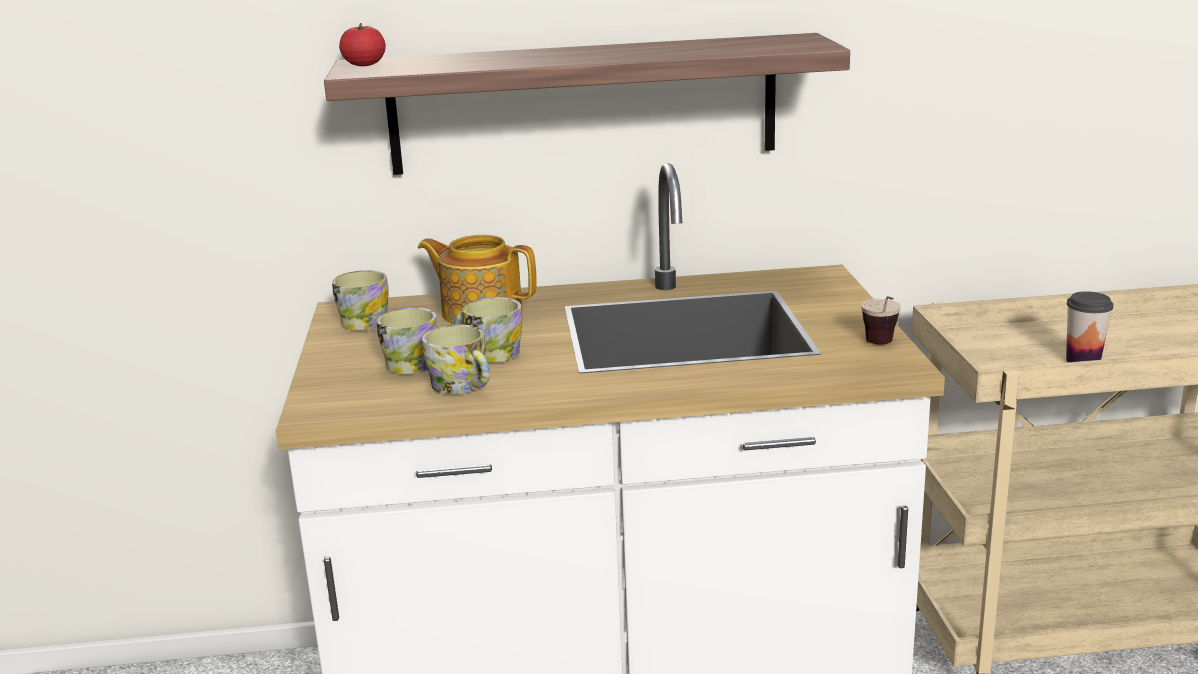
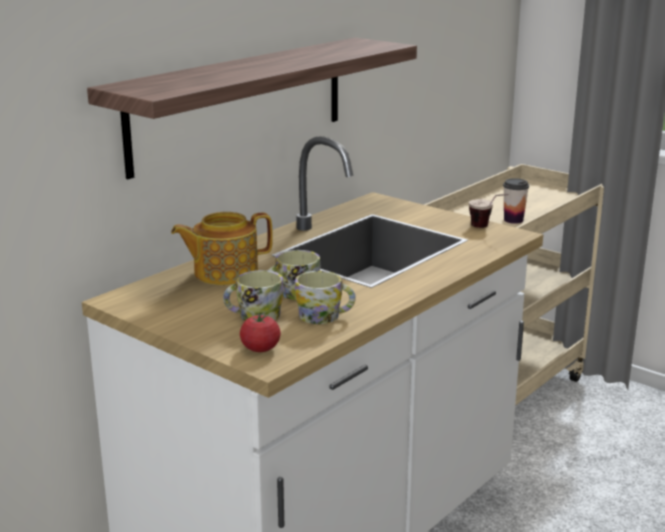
camera: 45 degrees left, 0 degrees up
mug [332,270,389,330] -> none
tomato [339,23,386,66] -> tomato moved to [240,314,281,352]

